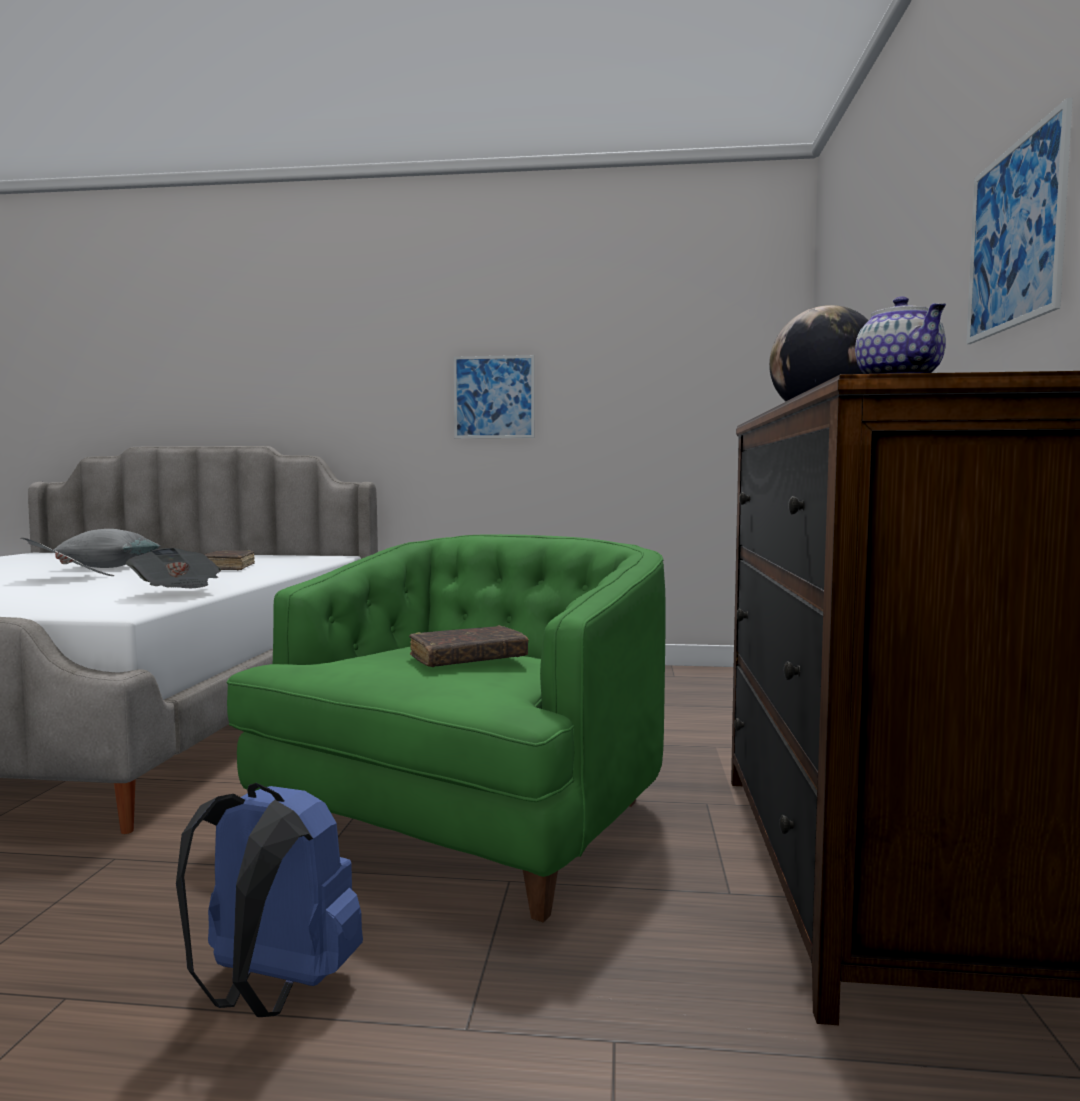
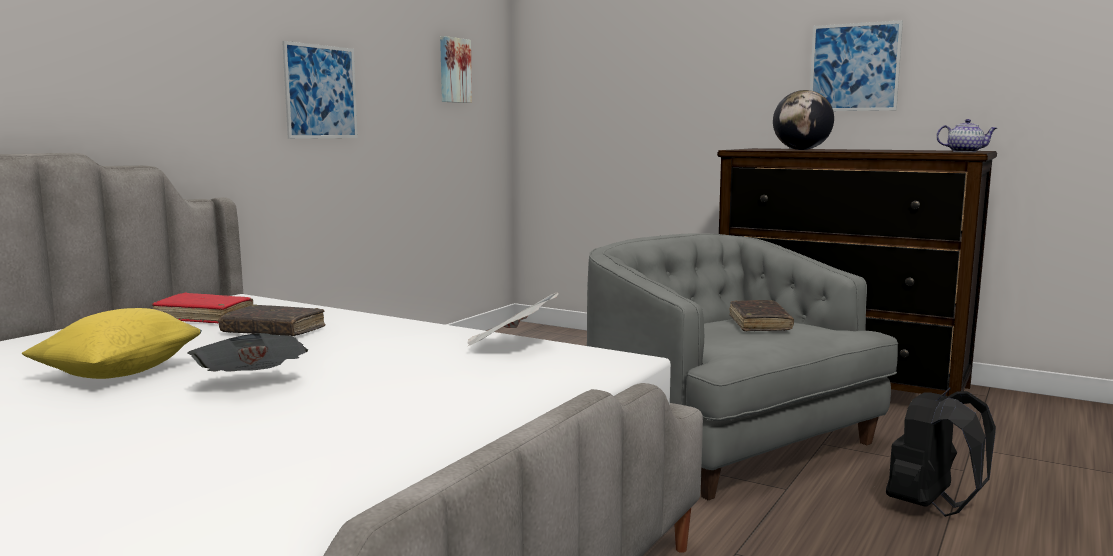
camera: 65 degrees left, 5 degrees up
grey pillow [53,529,161,568] -> yellow pillow [22,308,202,379]
blue backpack [176,783,363,1017] -> black backpack [886,388,996,517]
green armchair [226,534,666,923] -> grey armchair [587,233,898,500]
none -> red book [152,292,253,323]
none -> picture [440,36,472,103]

